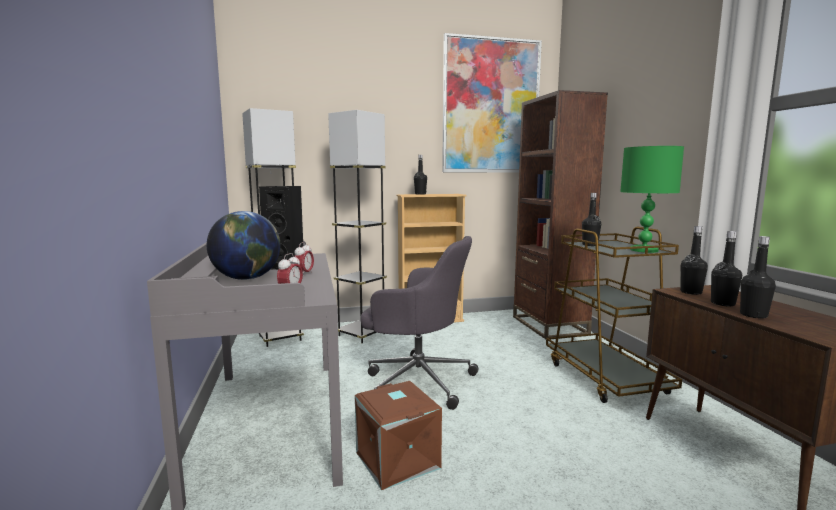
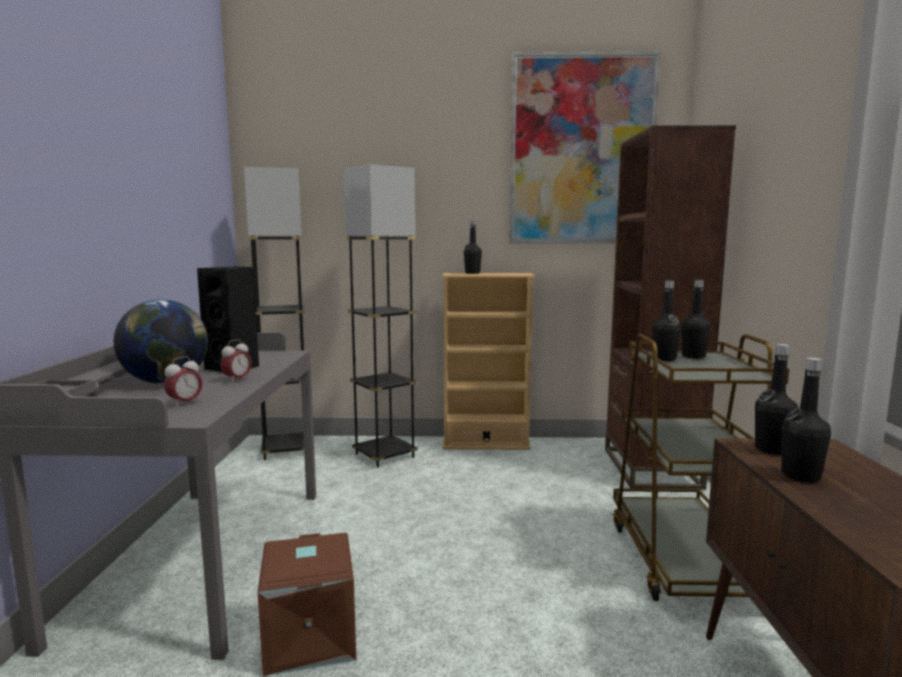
camera: 15 degrees right, 0 degrees up
grey office chair [360,236,479,410] -> none
green table lamp [620,146,684,253] -> none
black bottle [740,236,776,318] -> black bottle moved to [681,280,710,359]

